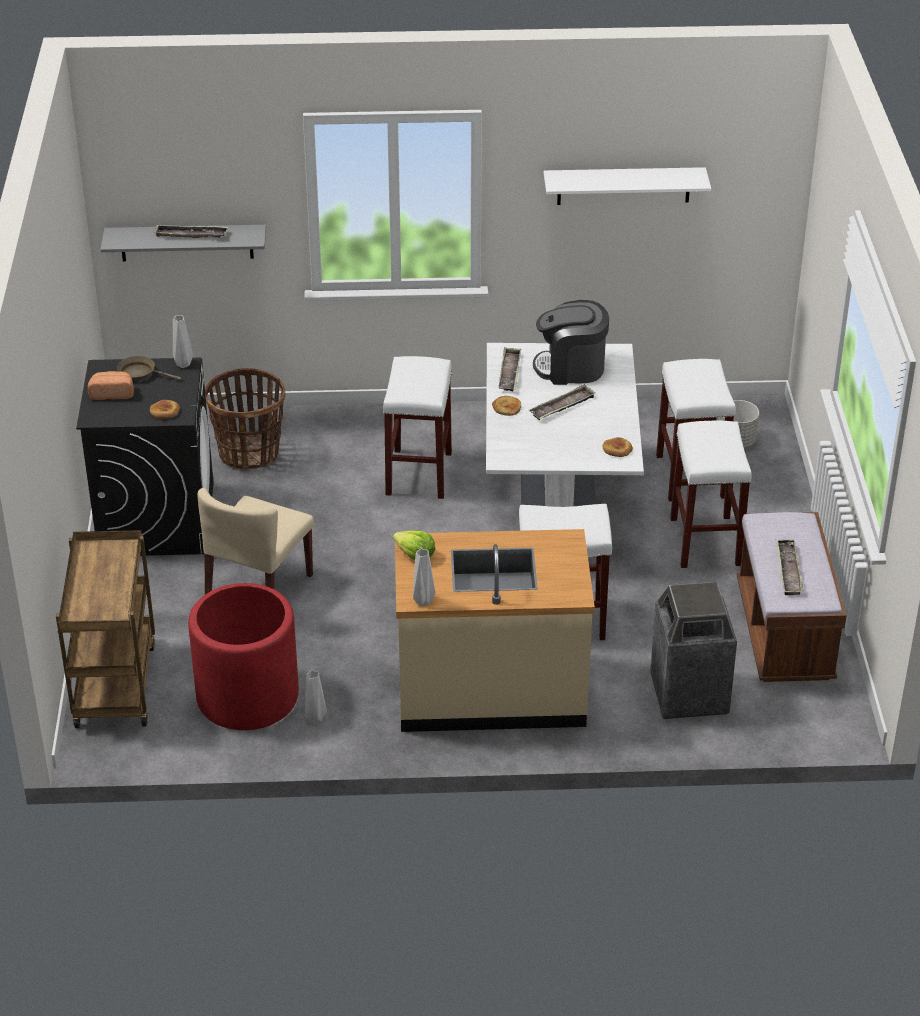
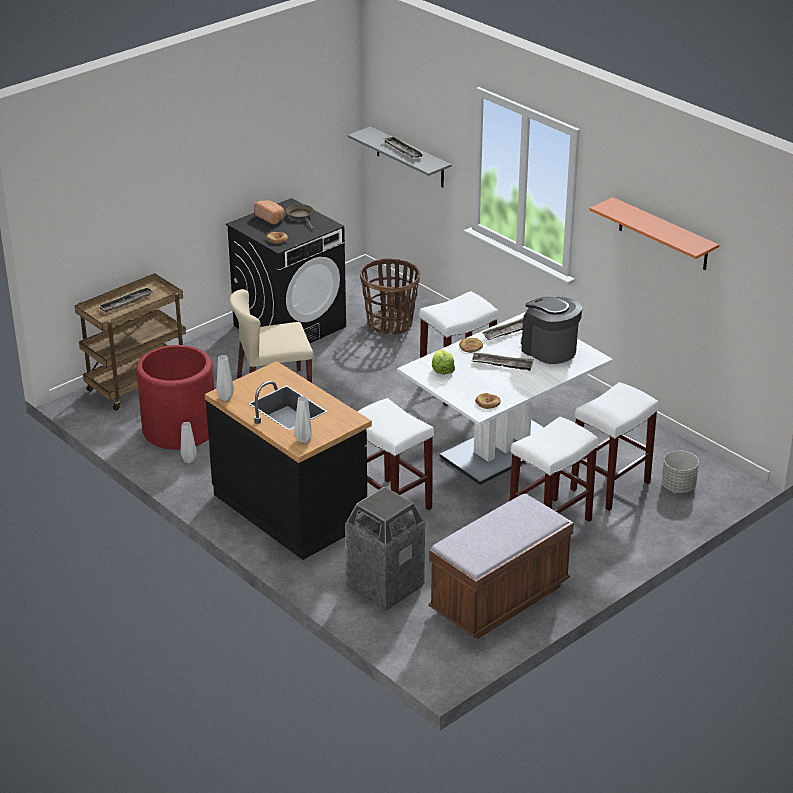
camera: 50 degrees right, 5 degrees down
grey vase [173,315,193,368] -> grey vase moved to [294,396,312,443]
lettuce [393,531,435,560] -> lettuce moved to [432,349,455,374]
beige counter [395,529,595,732] -> black counter [205,361,372,560]
white shelf [544,167,711,205] -> orange shelf [590,197,719,270]
tray [775,539,804,595] -> tray moved to [98,286,154,313]

